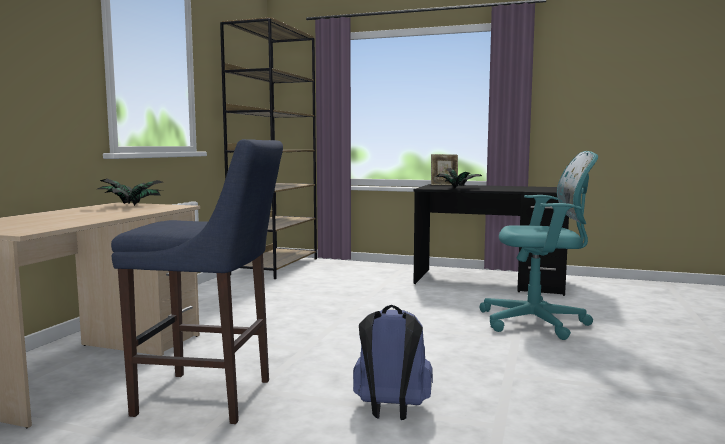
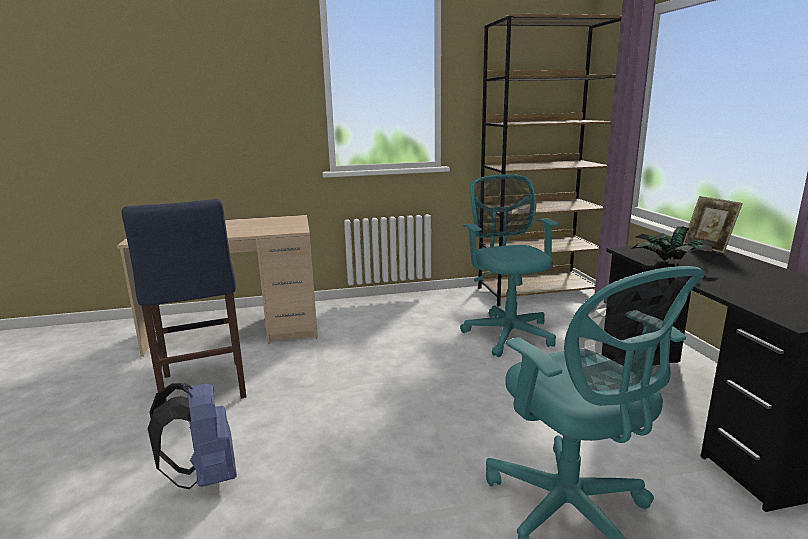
camera: 60 degrees right, 10 degrees up
potted plant [98,179,163,206] -> none
none -> turquoise office chair [460,174,559,357]

